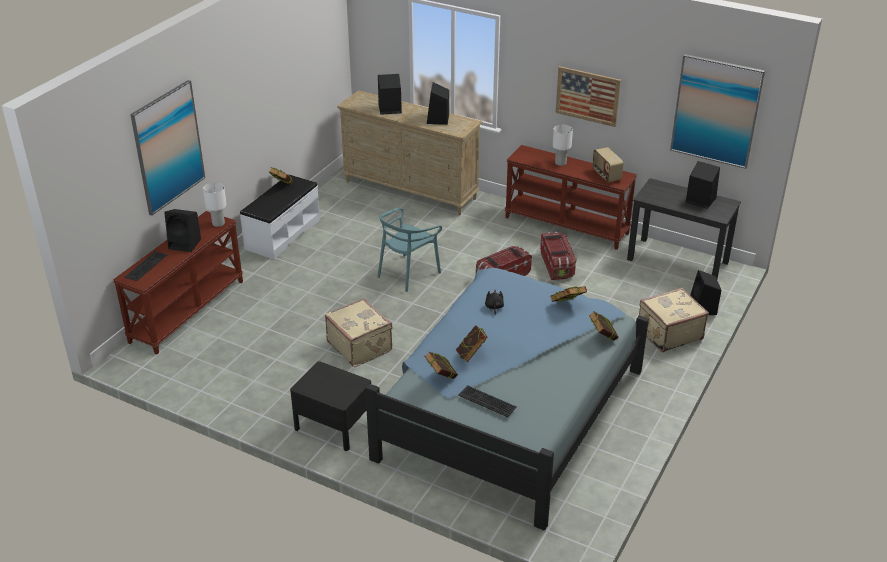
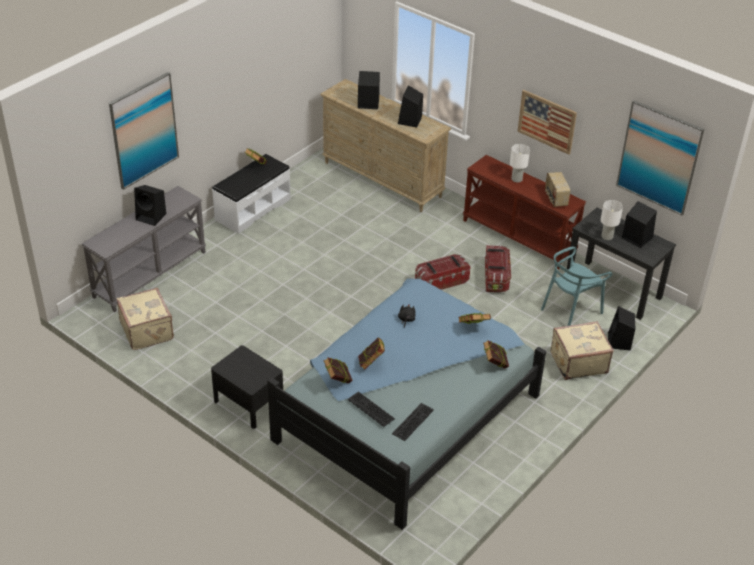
camera: 10 degrees right, 5 degrees up
brown console table [113,211,243,354] -> grey console table [82,186,206,312]
keyboard [124,251,167,281] -> keyboard moved to [392,403,434,441]
white table lamp [203,182,227,227] -> white table lamp moved to [601,200,623,240]
beige suitcase [325,298,392,367] -> beige suitcase moved to [116,288,174,350]
turquoise chair [377,207,442,292] -> turquoise chair moved to [541,246,612,326]

